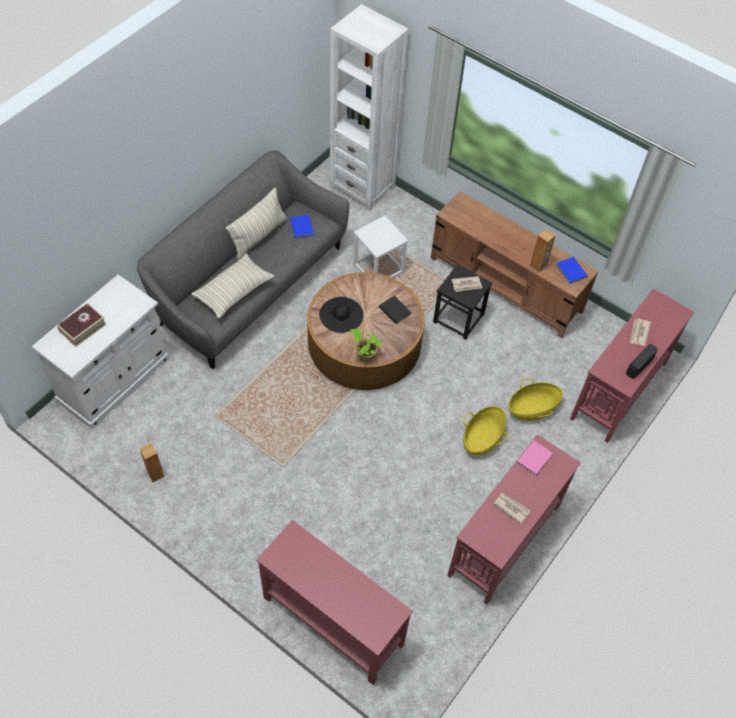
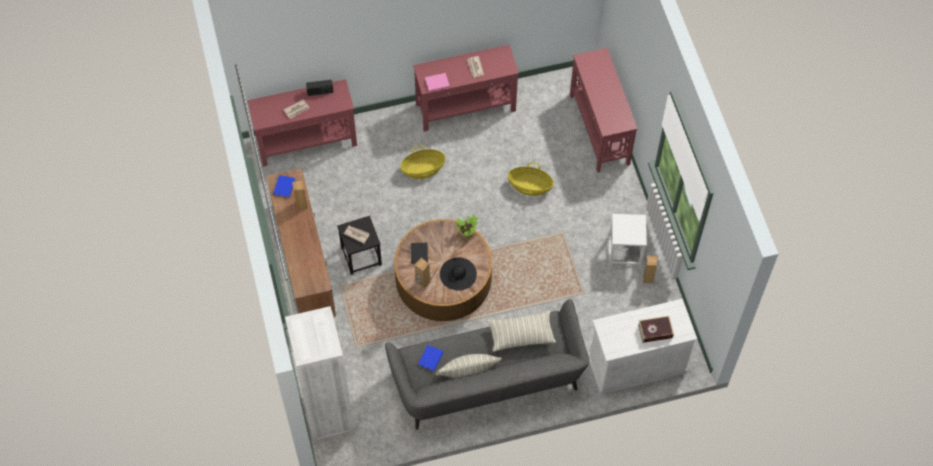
camera: 140 degrees left, 5 degrees up
white stool [353,216,408,278] -> white stool moved to [609,214,647,266]
basket [508,378,563,421] -> basket moved to [508,162,554,196]
none -> brown speaker [414,258,430,289]

